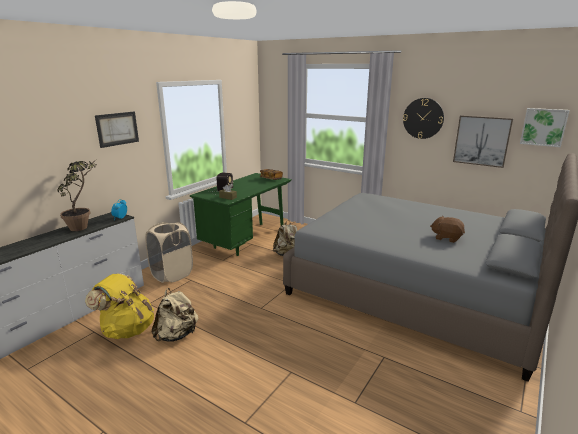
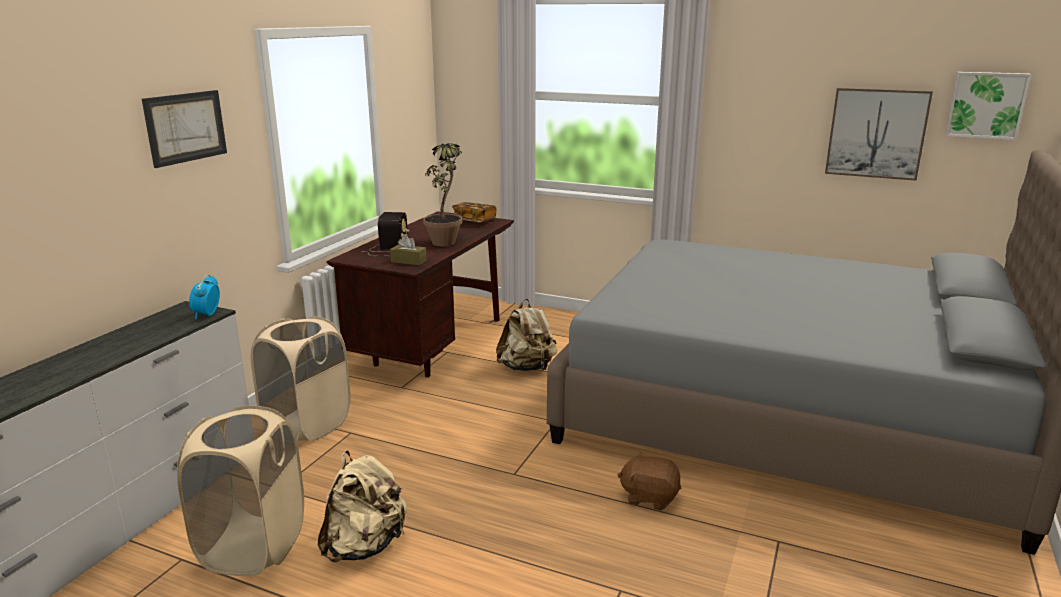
camera: 10 degrees left, 0 degrees up
potted plant [57,161,97,231] -> potted plant moved to [423,143,462,246]
yellow backpack [85,273,154,339] -> beige laundry basket [177,405,304,576]
green desk [190,173,291,256] -> brown desk [327,211,514,377]
wall clock [403,98,444,139] -> none
brown plush toy [430,216,465,243] -> brown plush toy moved to [617,452,681,510]

